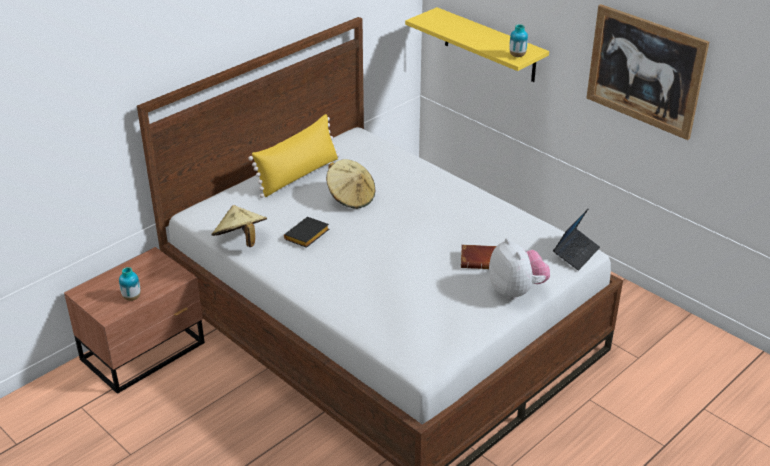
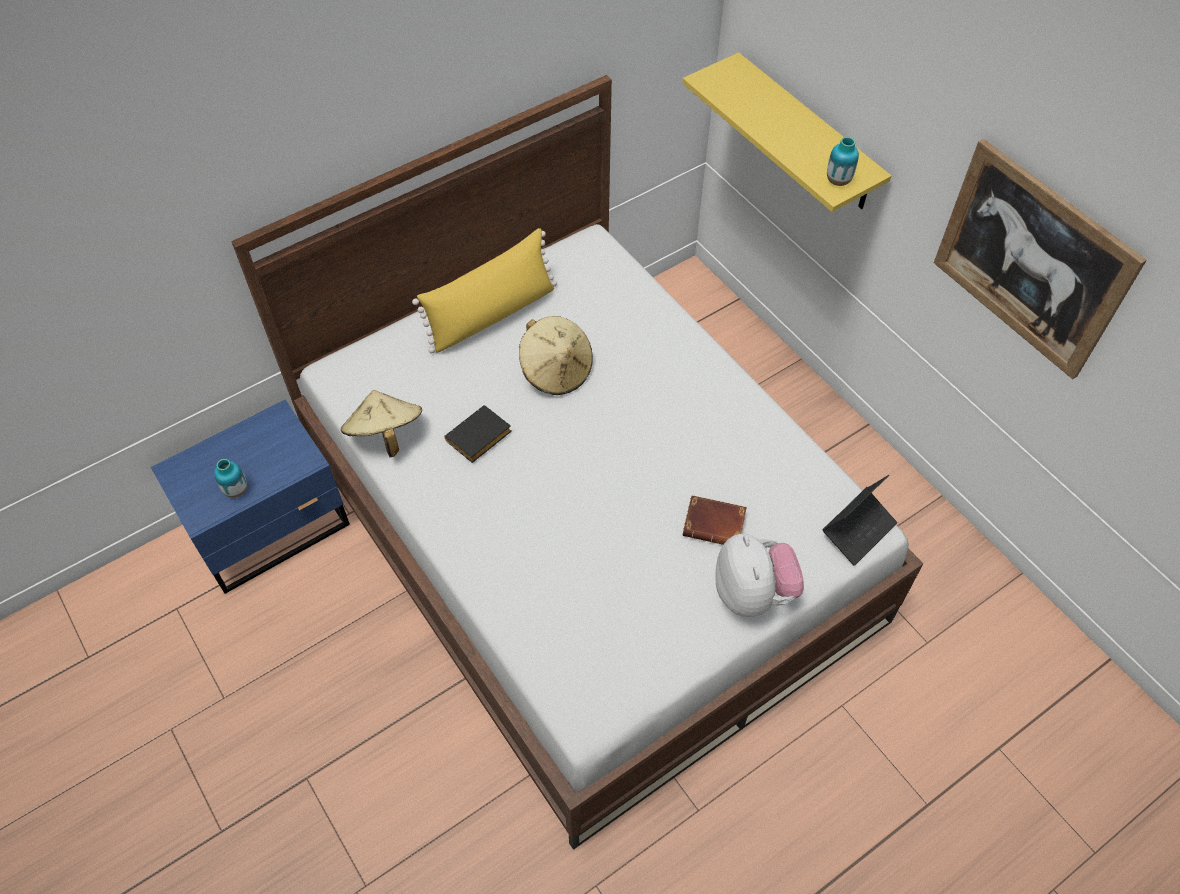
camera: 10 degrees right, 20 degrees up
brown nightstand [64,247,205,394] -> blue nightstand [151,400,350,594]

